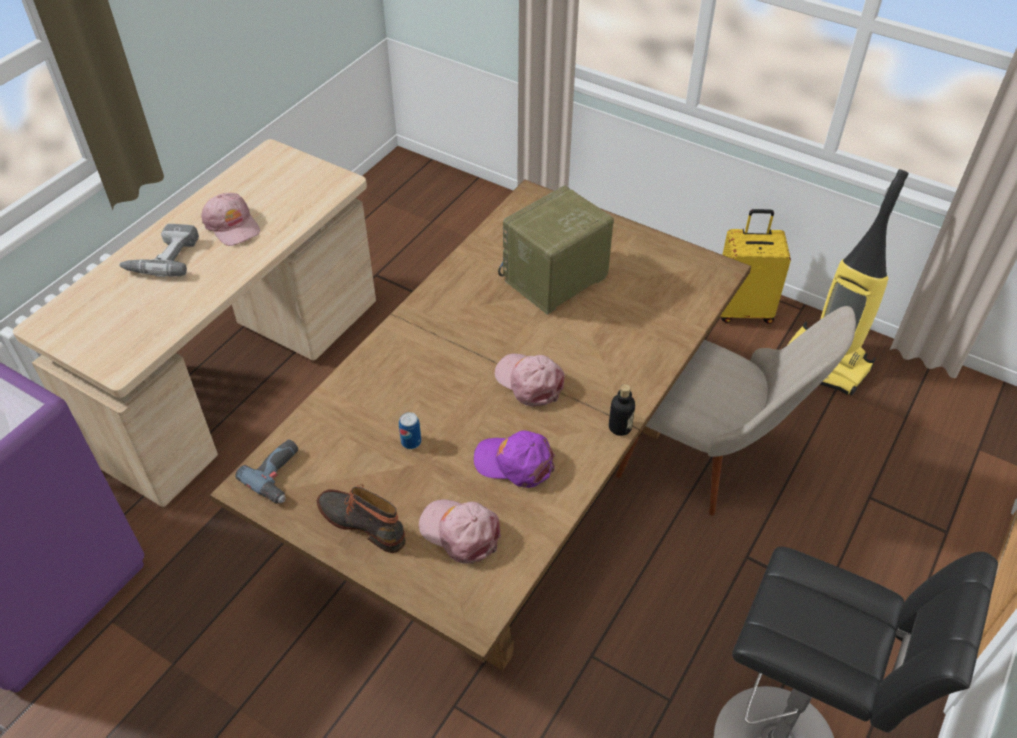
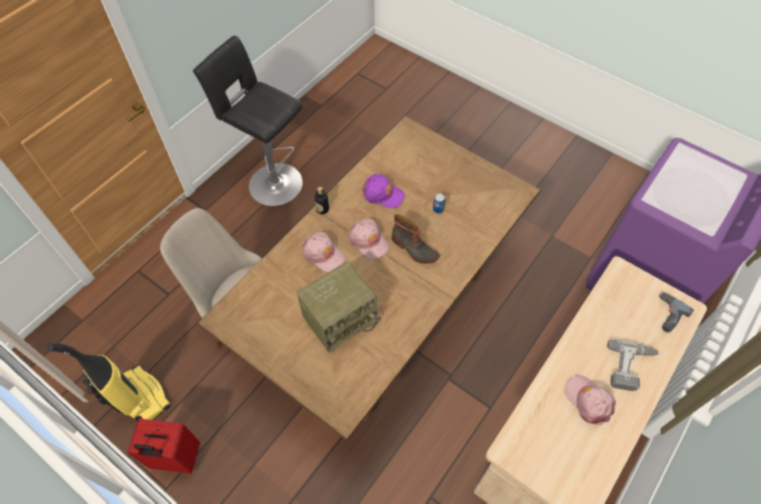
camera: 175 degrees left, 10 degrees up
power drill [235,440,298,504] -> power drill moved to [659,292,694,333]
boot [317,484,406,553] -> boot moved to [392,214,440,264]
pink cap [419,499,501,564] -> pink cap moved to [302,231,345,272]
yellow suitcase [721,209,791,324] -> red suitcase [127,419,200,474]

